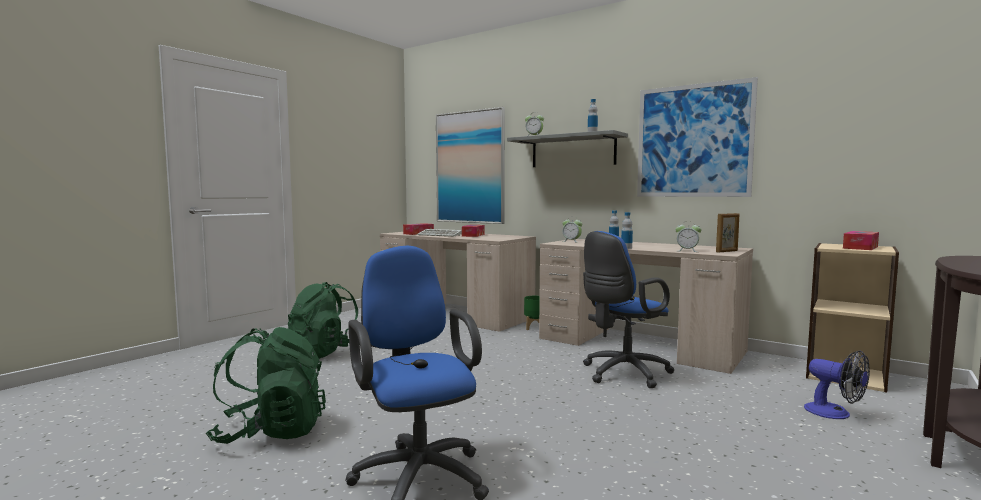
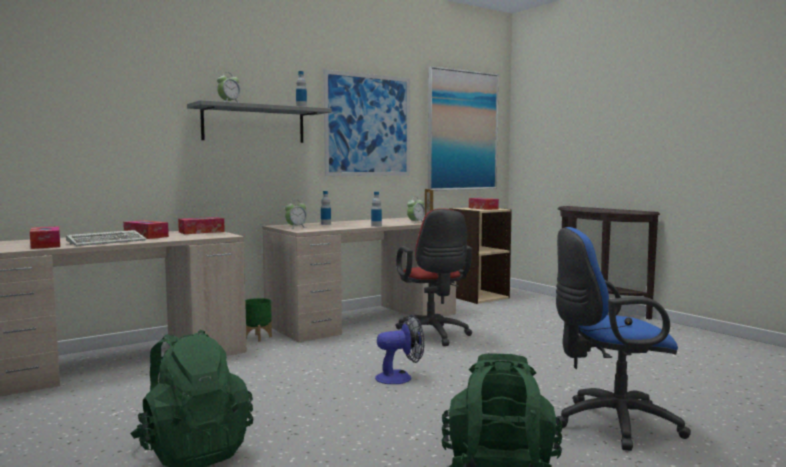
camera: 70 degrees left, 0 degrees up
picture [436,107,505,224] -> picture moved to [428,66,499,191]
blue office chair [583,231,675,388] -> red office chair [395,208,472,346]
fan [804,350,870,419] -> fan moved to [375,315,424,384]
none -> tissue box [178,217,225,234]

